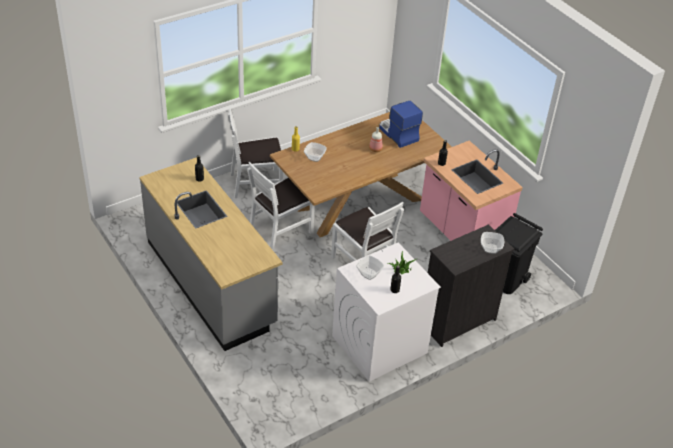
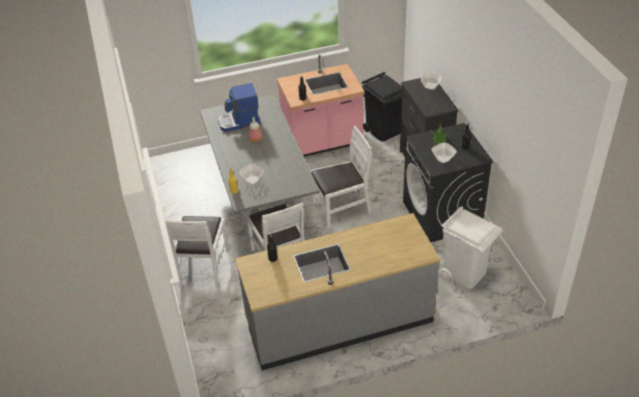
camera: 70 degrees left, 0 degrees up
brown dining table [270,112,452,237] -> grey dining table [200,94,320,242]
white washing machine [332,243,441,382] -> black washing machine [403,123,494,242]
none -> white trash can [440,206,503,289]

